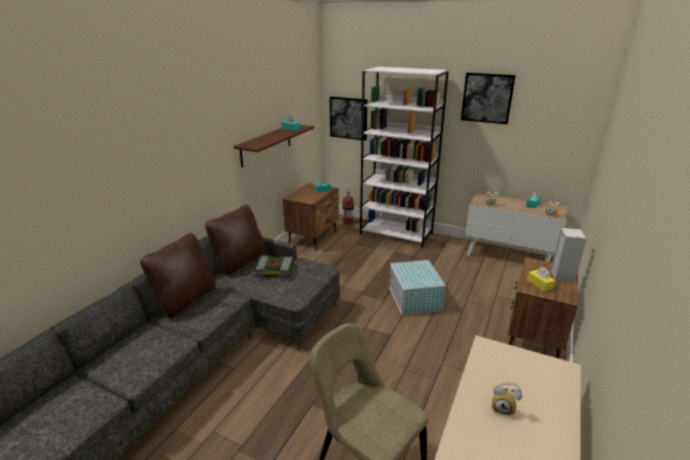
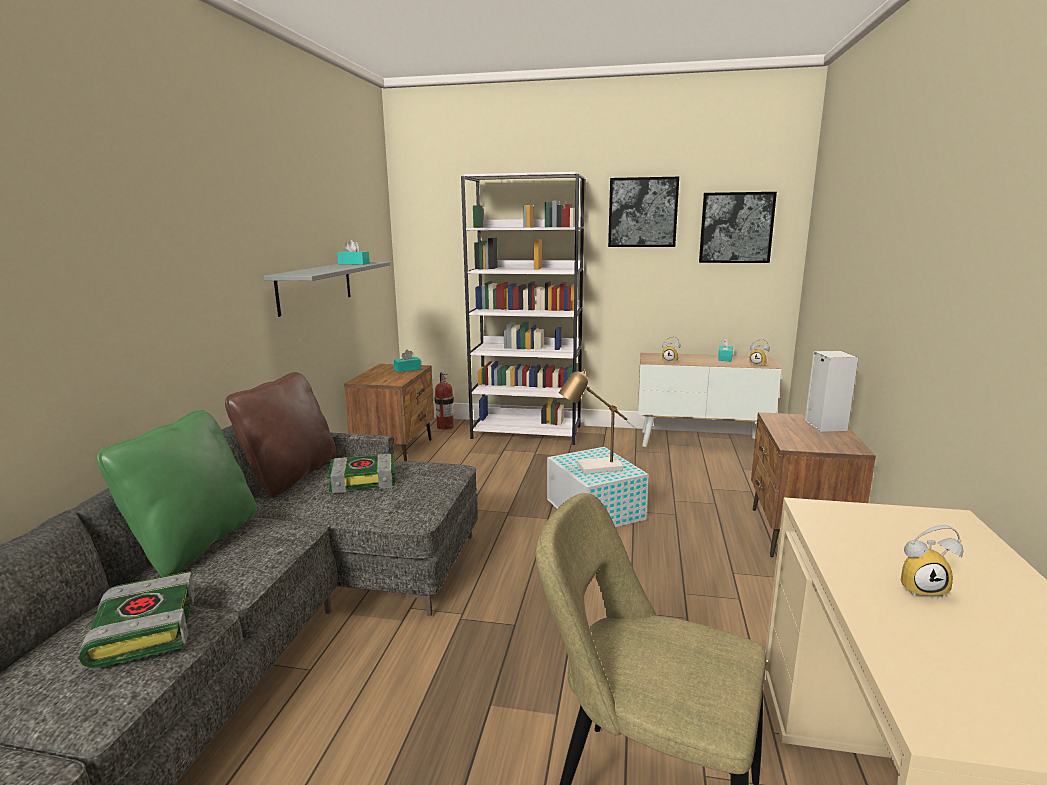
camera: 15 degrees left, 10 degrees down
brown pillow [140,233,216,319] -> green pillow [97,410,256,577]
brown shelf [233,125,314,167] -> grey shelf [264,262,390,317]
picture [330,96,367,141] -> picture moved to [699,192,777,263]
yellow tissue box [527,267,555,292] -> none
none -> book [79,571,195,668]
none -> table lamp [559,369,637,474]

